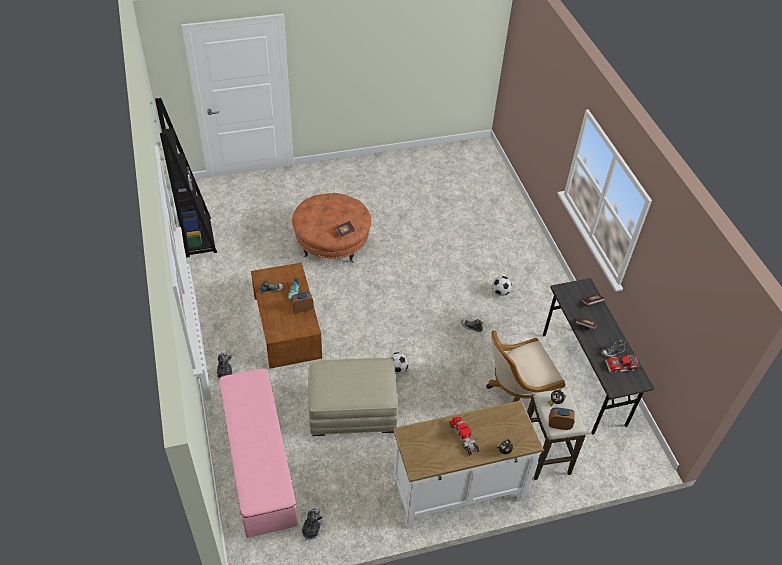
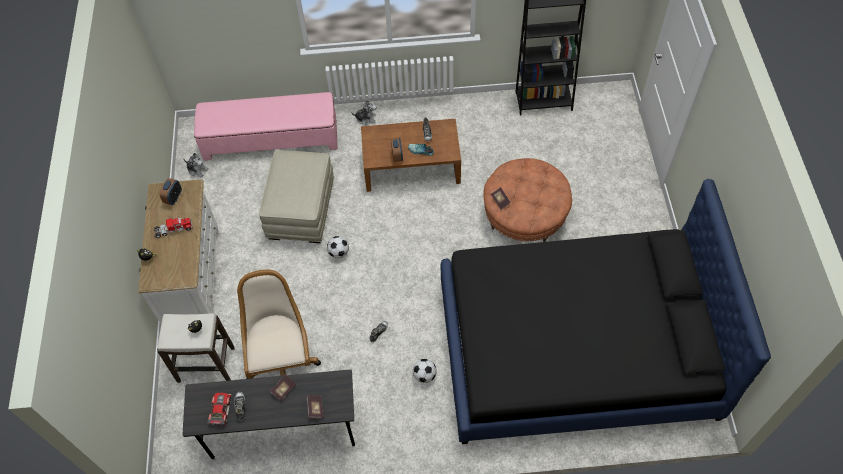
camera: 105 degrees right, 10 degrees up
alarm clock [549,408,575,430] -> alarm clock moved to [159,178,182,205]
none -> black bed [441,179,771,444]

